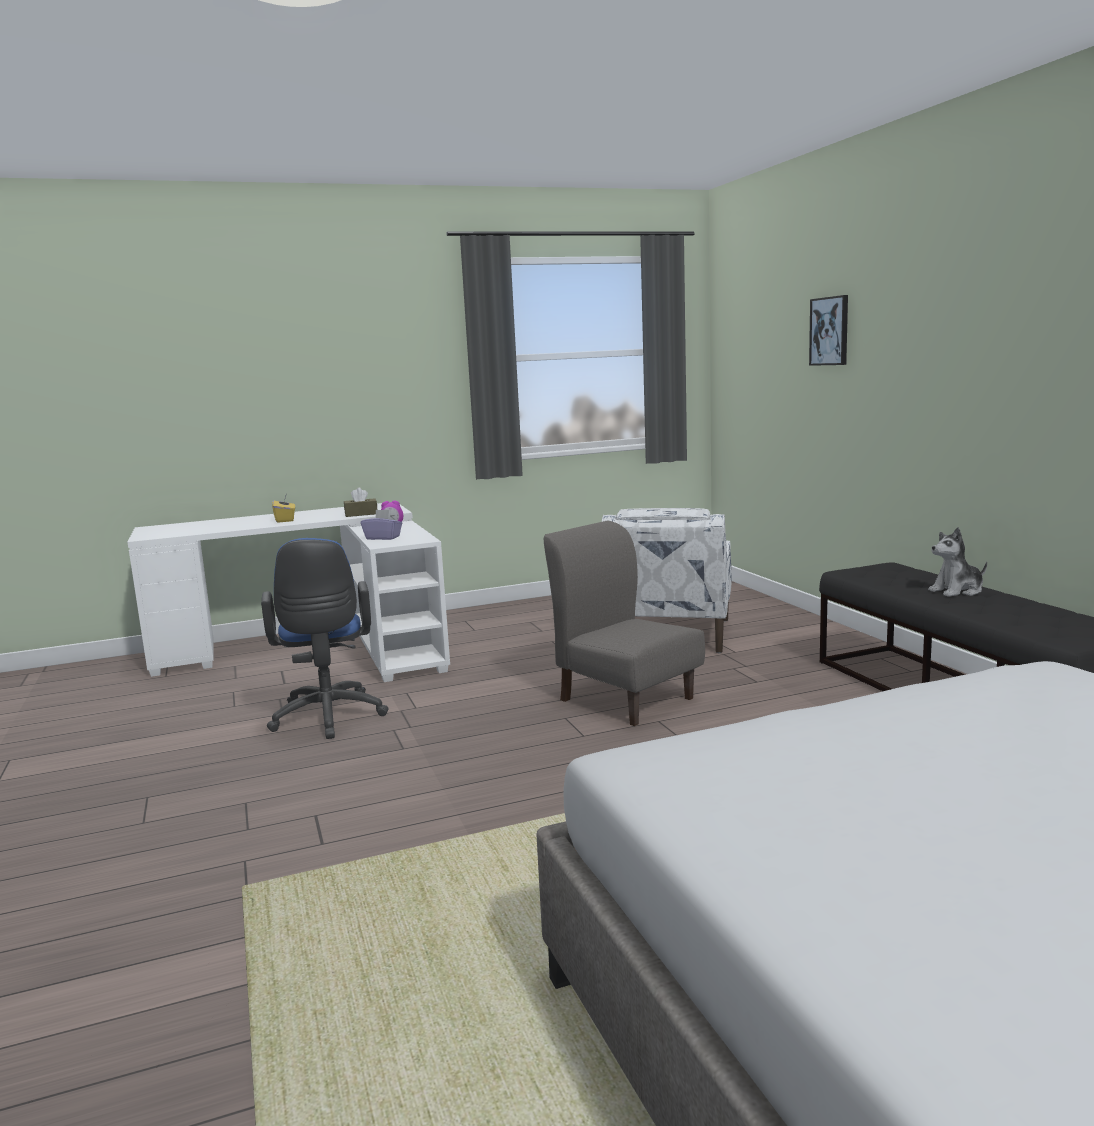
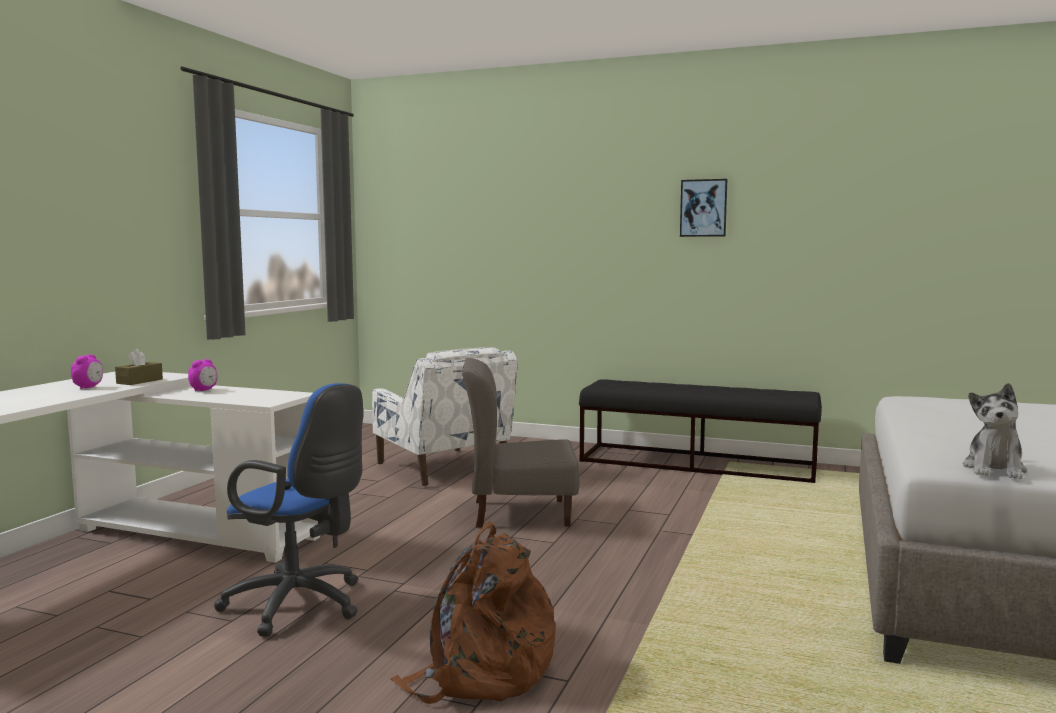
camera: 50 degrees left, 5 degrees down
yellow tissue box [272,495,295,523] -> none
purple tissue box [361,510,402,540] -> none
picture [809,295,848,366] -> picture moved to [680,179,727,237]
plush toy [928,527,987,597] -> plush toy moved to [963,383,1027,479]
none -> alarm clock [71,354,103,389]
none -> brown backpack [391,521,556,704]

